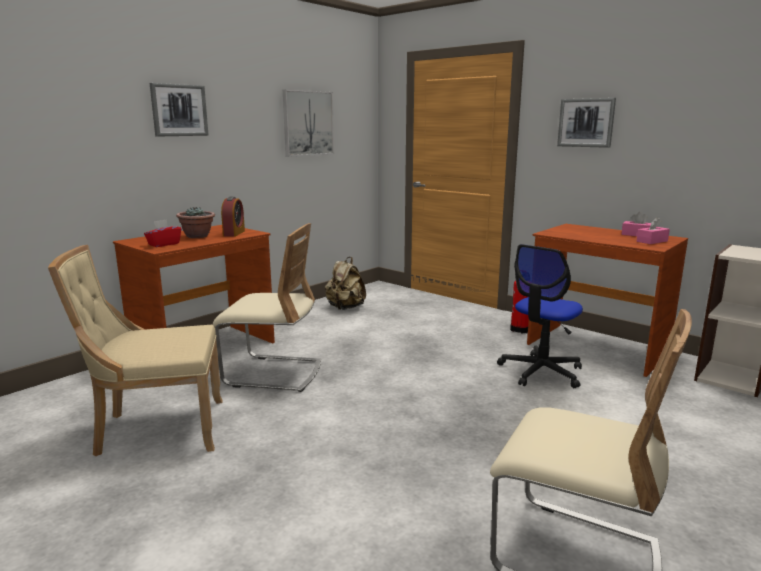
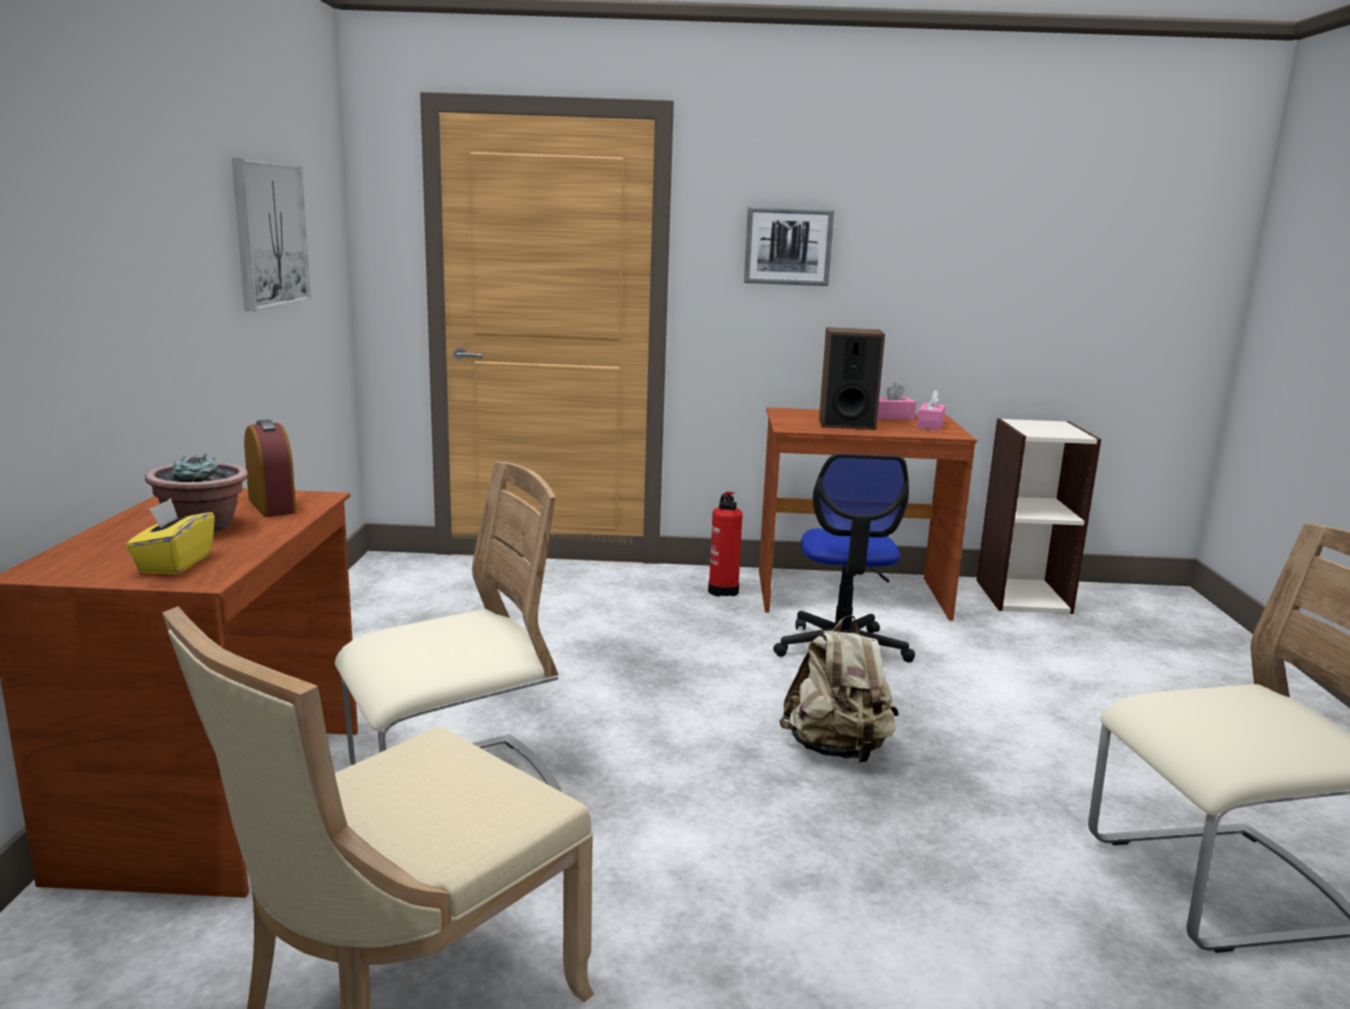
camera: 40 degrees left, 0 degrees up
red tissue box [144,219,181,247] -> yellow tissue box [126,498,215,575]
picture [150,83,209,136] -> none
beige backpack [325,257,366,310] -> beige backpack moved to [779,615,899,763]
none -> speaker [819,327,885,430]

